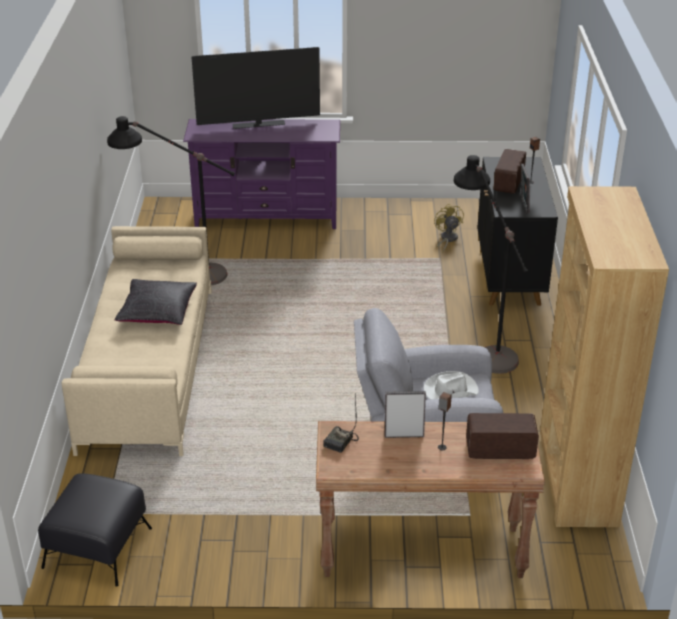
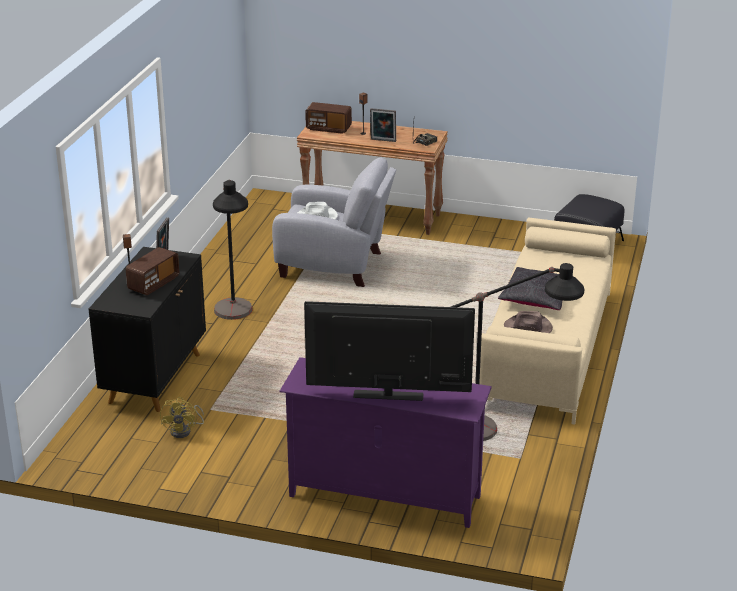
camera: 165 degrees left, 5 degrees down
brown bookcase [540,186,669,527] -> none
none -> brown hat [504,311,553,333]

